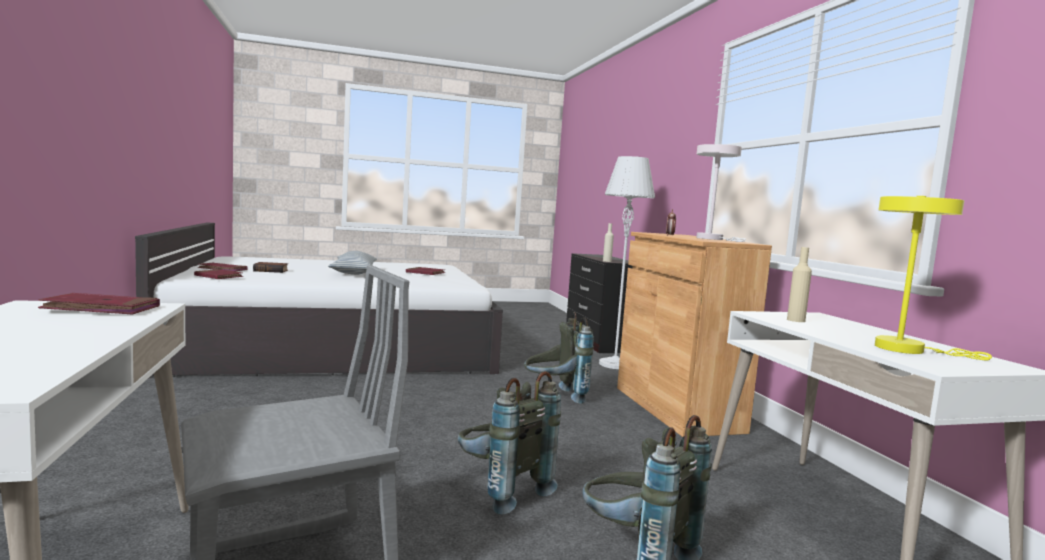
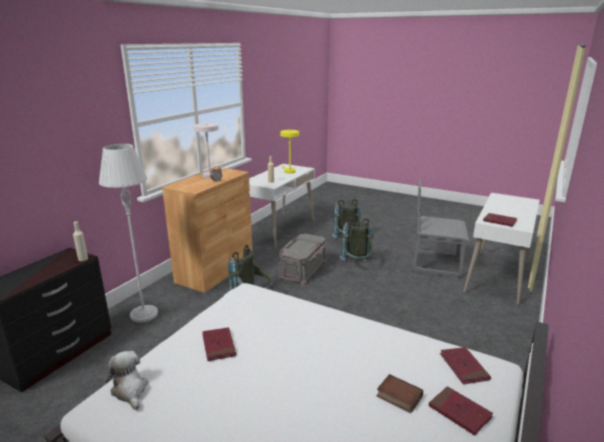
camera: 135 degrees left, 15 degrees up
pillow [328,251,377,275] -> none
none -> plush toy [105,351,148,410]
none -> grey storage box [278,234,327,286]

